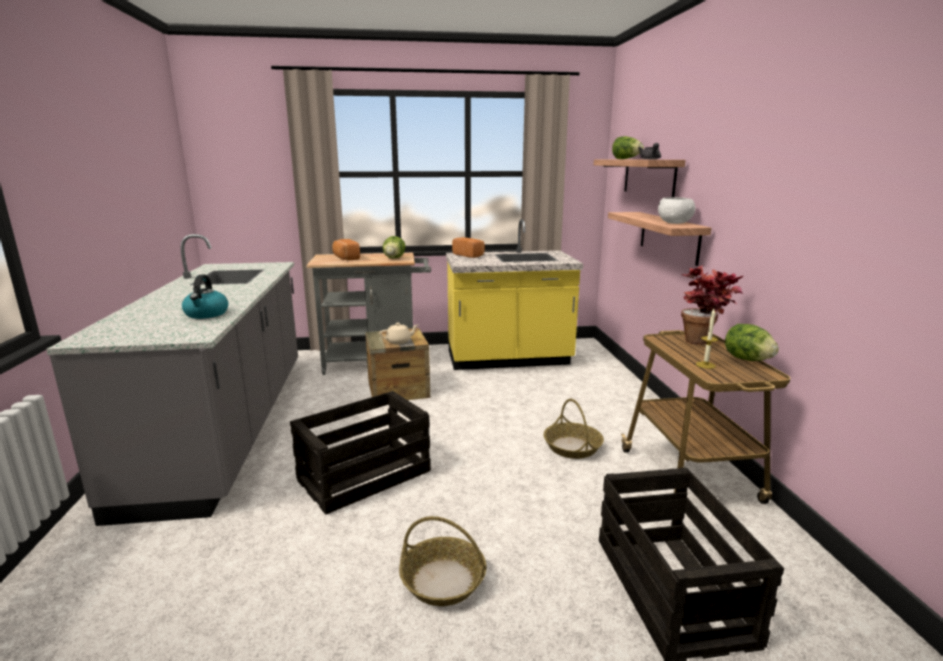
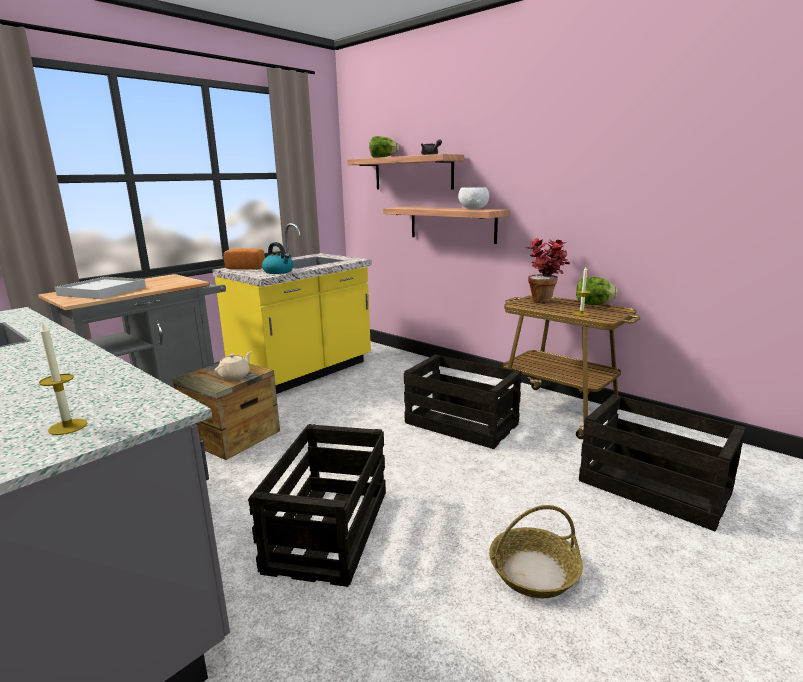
camera: 40 degrees left, 0 degrees up
kettle [182,275,228,319] -> kettle moved to [262,242,293,274]
bread [332,239,360,260] -> white tray [55,277,146,299]
lettuce [382,236,406,259] -> none
basket [543,399,604,459] -> crate [404,354,522,449]
none -> candle [39,322,87,435]

